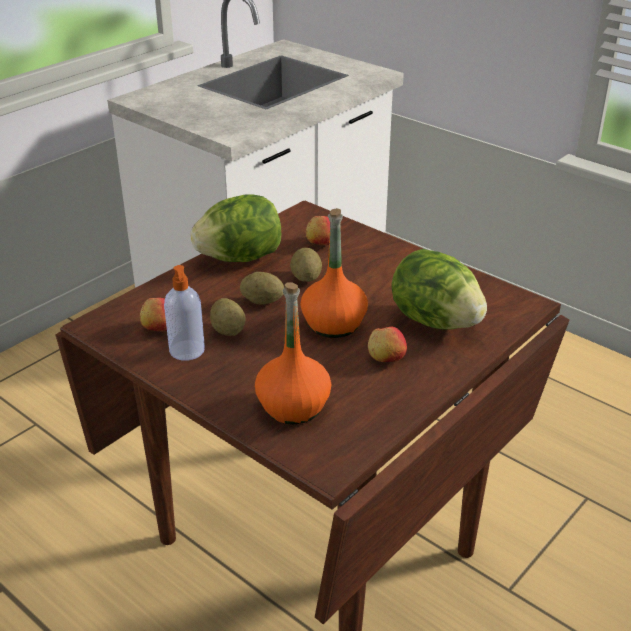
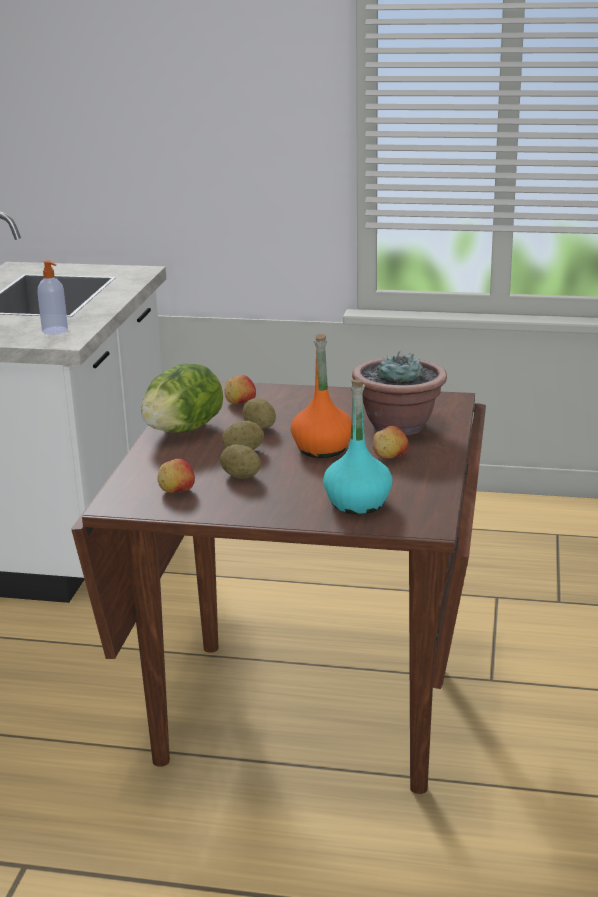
camera: 30 degrees left, 10 degrees down
soap dispenser [164,265,205,361] -> soap dispenser moved to [37,260,68,335]
orange bottle [255,282,331,424] -> turquoise bottle [323,380,392,514]
lettuce [391,249,487,330] -> potted plant [352,351,447,435]

